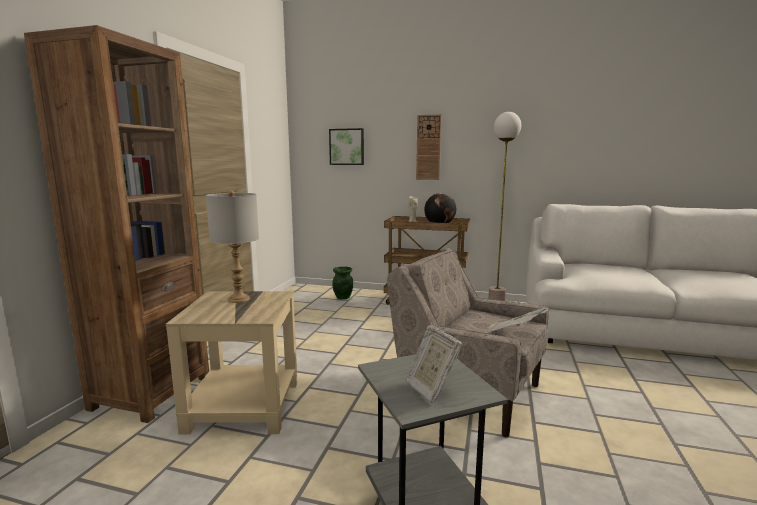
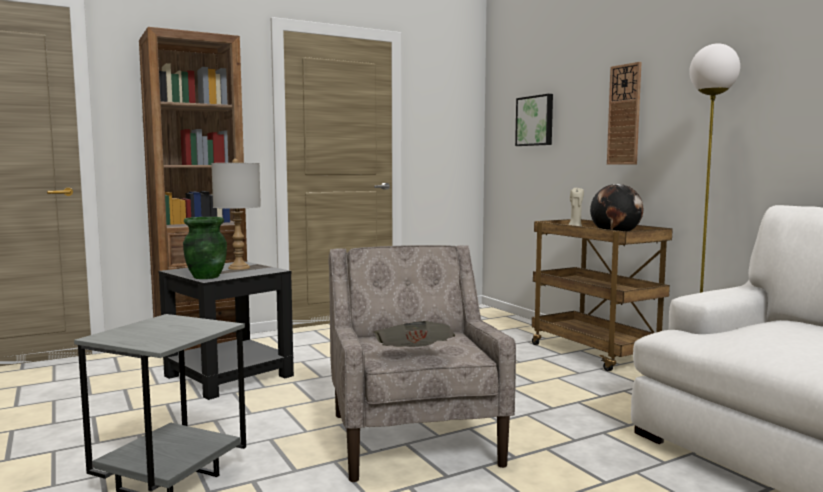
camera: 45 degrees right, 5 degrees down
beige side table [166,291,297,435] -> black side table [159,261,294,400]
green vase [332,266,353,300] -> green vase moved to [183,217,227,279]
picture frame [405,325,462,404] -> none

